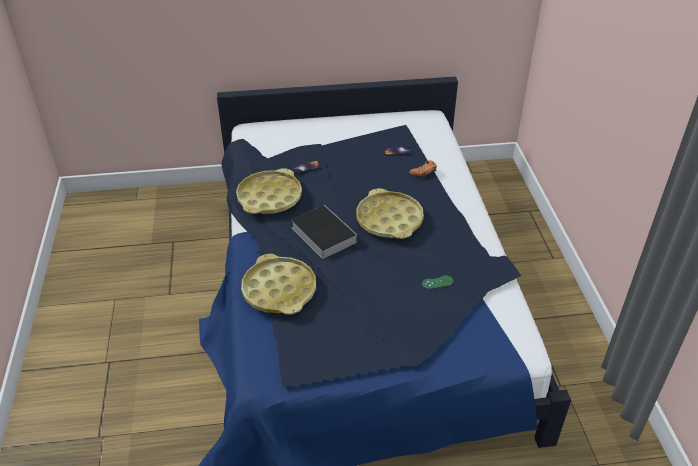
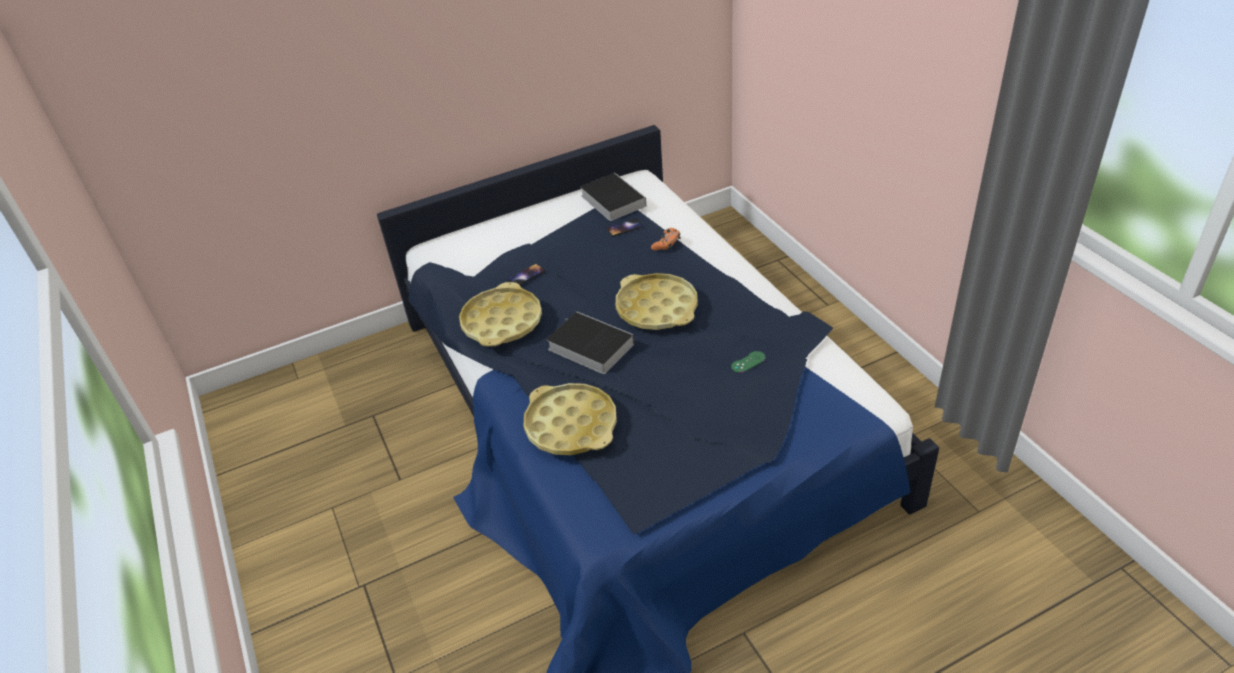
camera: 15 degrees left, 0 degrees up
none -> book [580,173,646,221]

